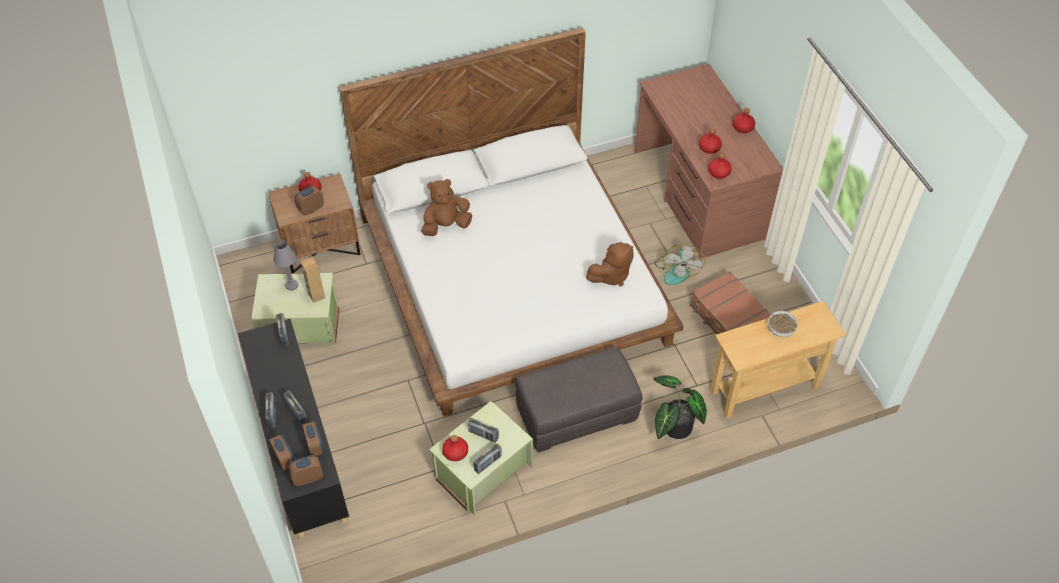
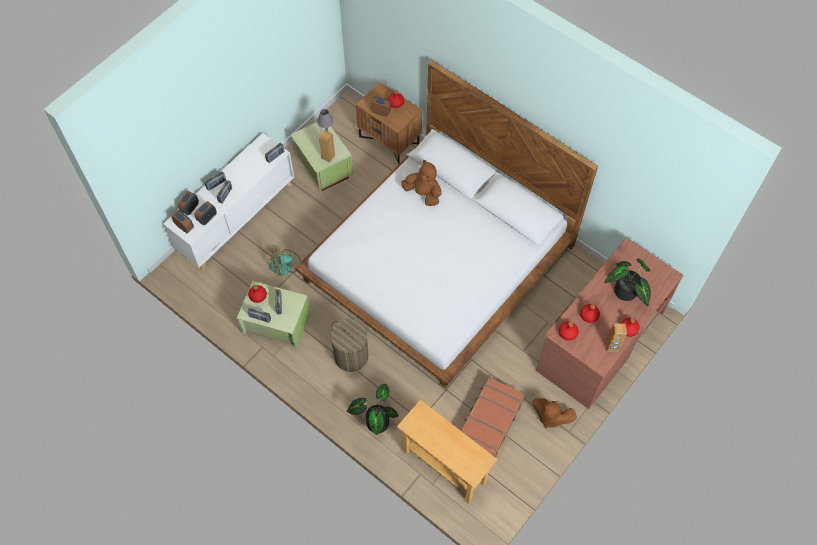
camera: 60 degrees right, 10 degrees up
black cabinet [238,319,349,537] -> white cabinet [163,133,294,270]
grey ottoman [515,347,642,452] -> laundry basket [330,319,368,372]
brown plush toy [586,242,633,286] -> brown plush toy moved to [533,398,577,428]
fan [655,244,705,285] -> fan moved to [269,245,302,277]
bowl [768,311,798,337] -> none
none -> potted plant [604,259,651,306]
none -> brown speaker [606,324,627,352]

